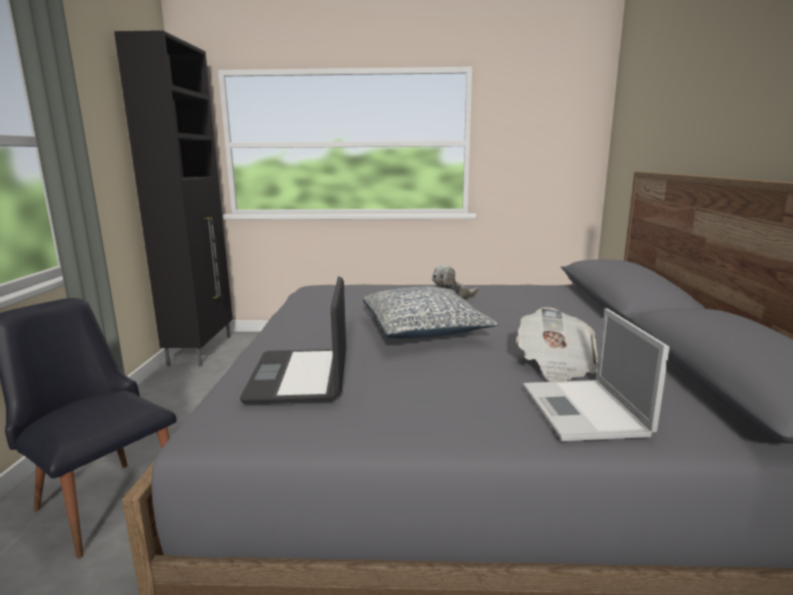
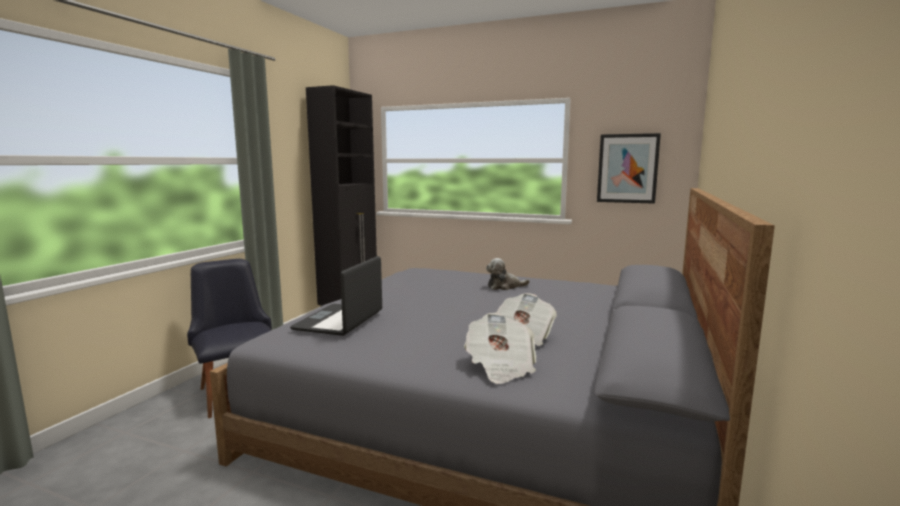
camera: 20 degrees right, 5 degrees down
pillow [363,286,498,338] -> none
laptop [523,308,670,441] -> newspaper [464,313,536,384]
none -> picture [597,133,661,204]

